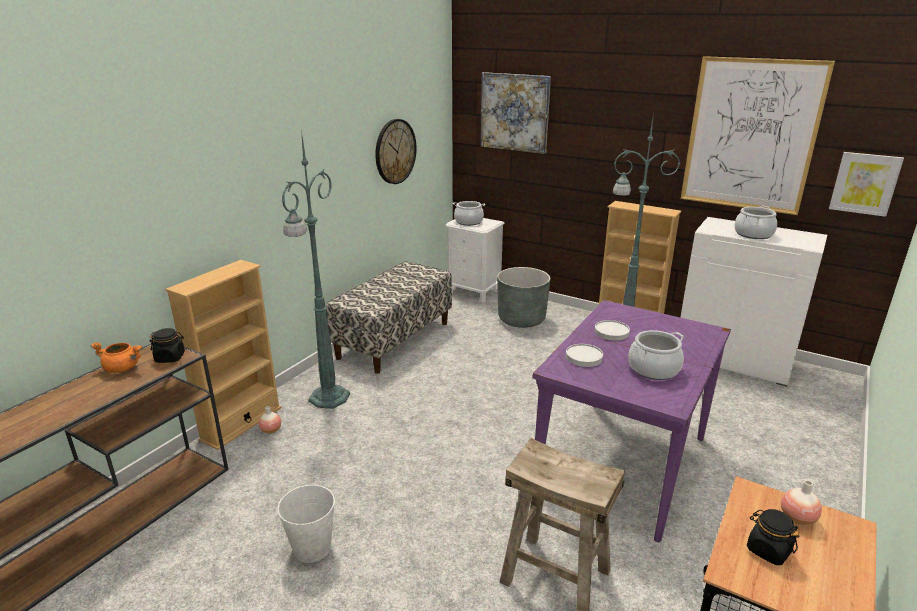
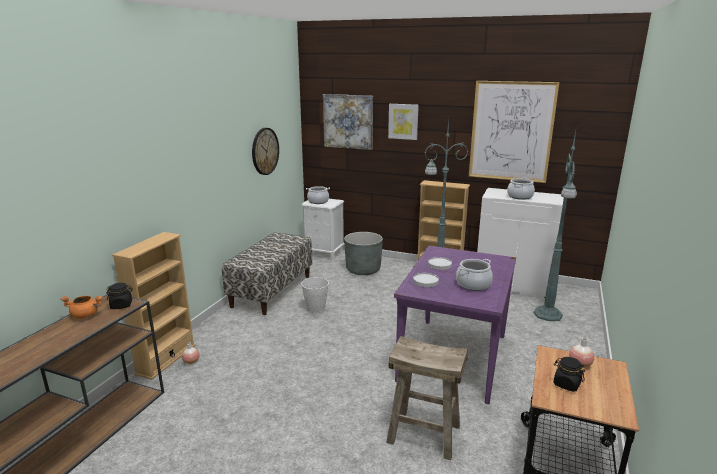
camera: 10 degrees left, 5 degrees down
white bucket [276,485,336,563] -> white bucket moved to [301,277,329,314]
green floor lamp [281,130,350,409] -> green floor lamp moved to [533,131,577,321]
picture [829,152,904,217] -> picture moved to [388,104,419,140]

